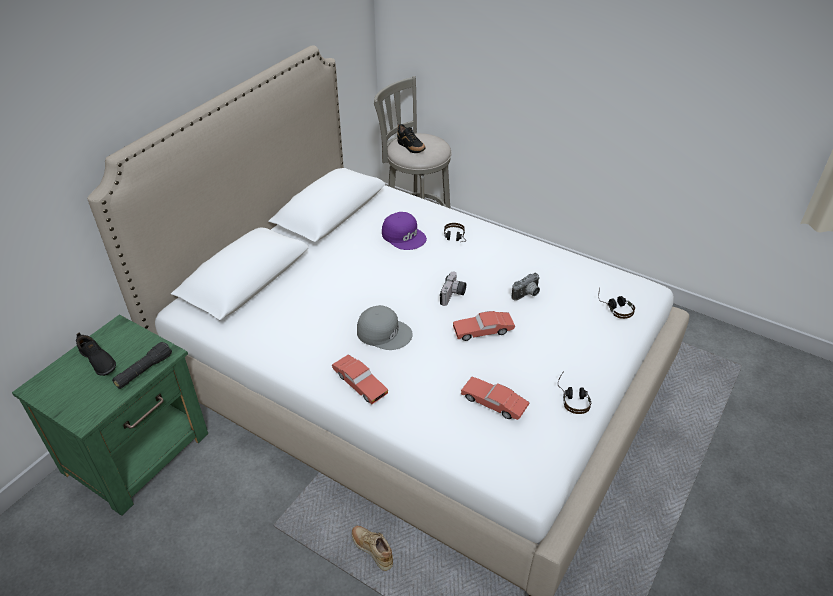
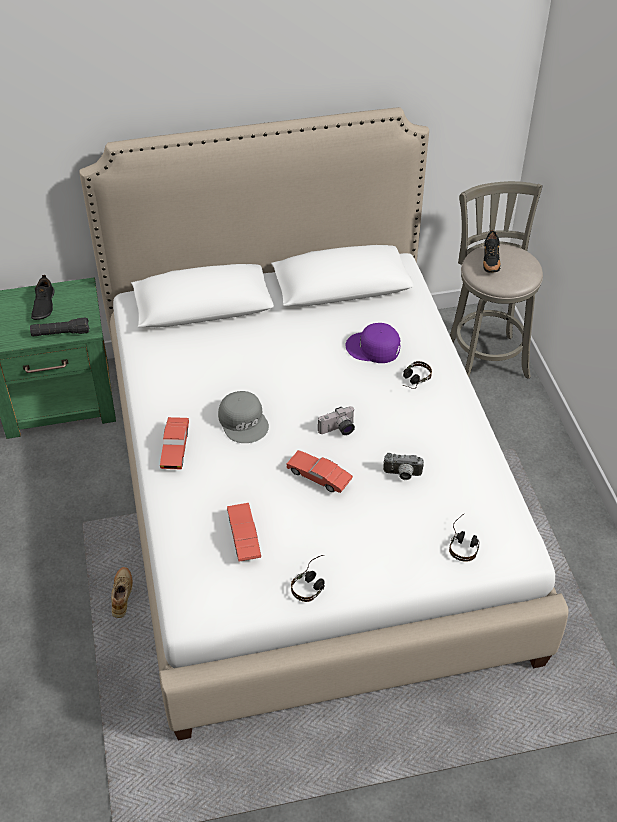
camera: 45 degrees right, 5 degrees up
purple cap [382,212,427,250] -> purple cap turned 105 degrees clockwise [345,323,401,363]

